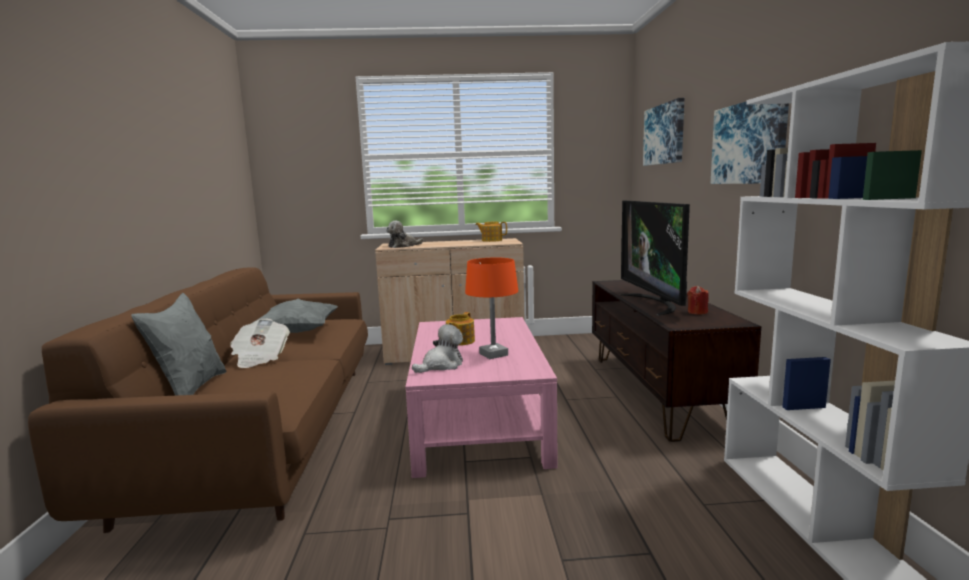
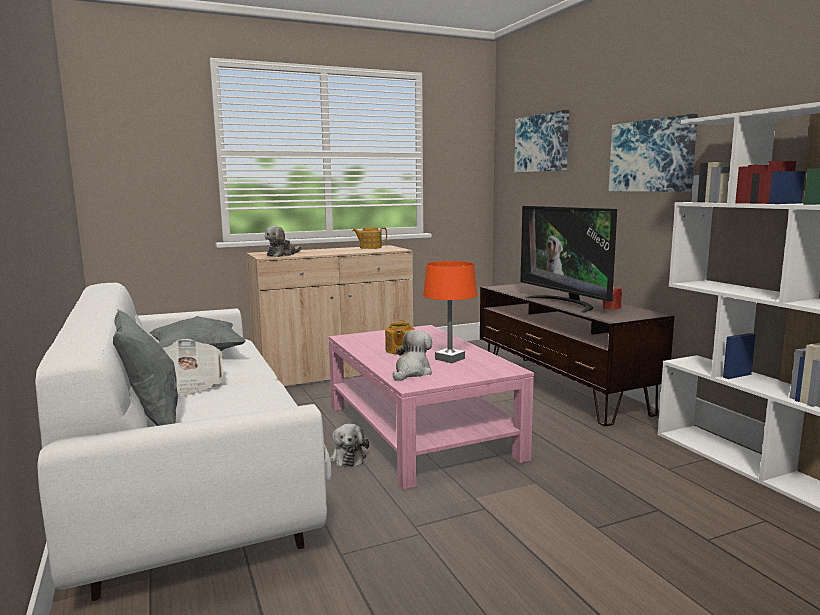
camera: 20 degrees left, 0 degrees up
brown sofa [28,267,368,533] -> white sofa [35,283,331,601]
none -> plush toy [330,424,369,467]

